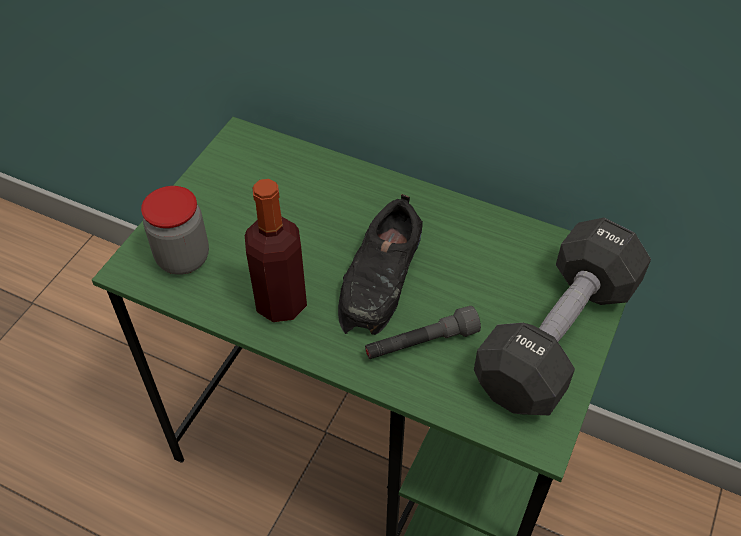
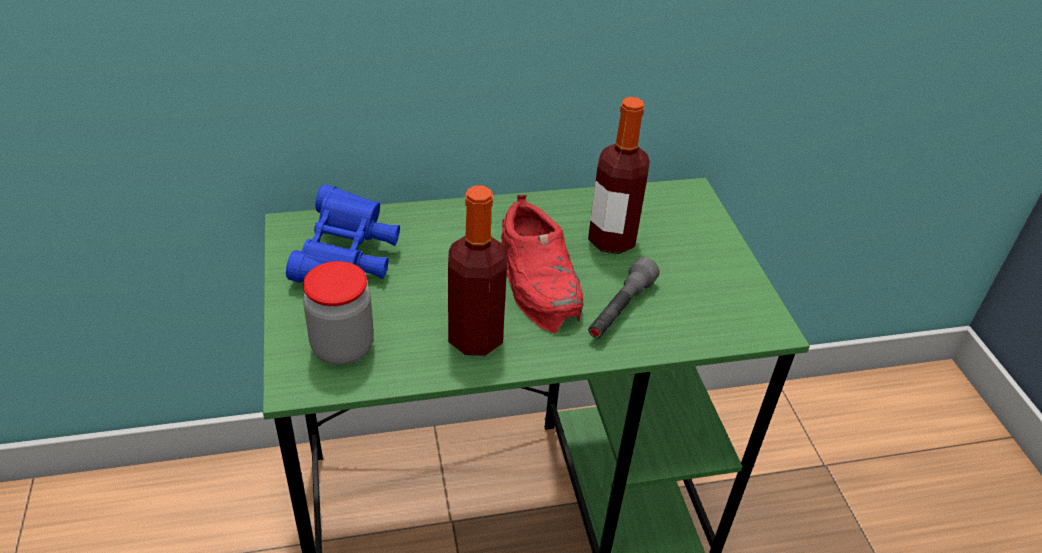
camera: 40 degrees left, 10 degrees down
black shoe [338,194,423,335] -> red shoe [501,194,584,333]
black dumbbell [474,218,651,415] -> none
none -> blue binoculars [286,185,400,283]
none -> bottle [588,97,650,254]

